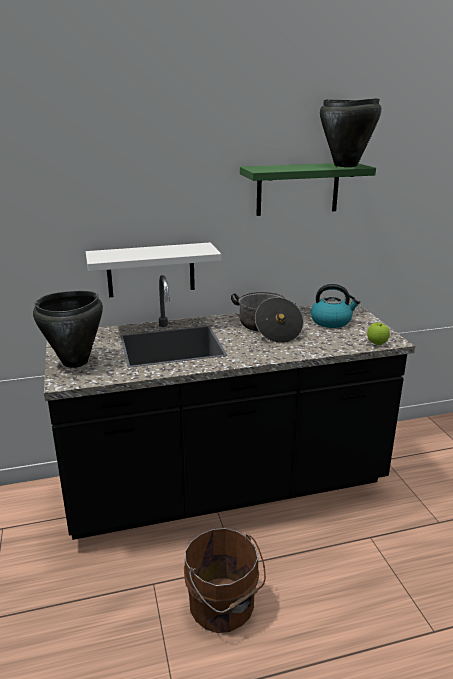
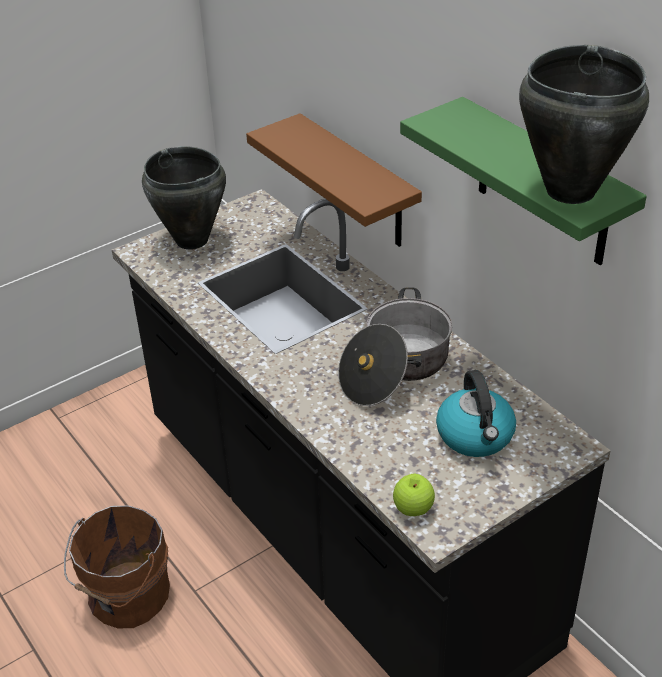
camera: 70 degrees right, 15 degrees up
white shelf [86,242,221,297] -> brown shelf [246,113,422,247]

